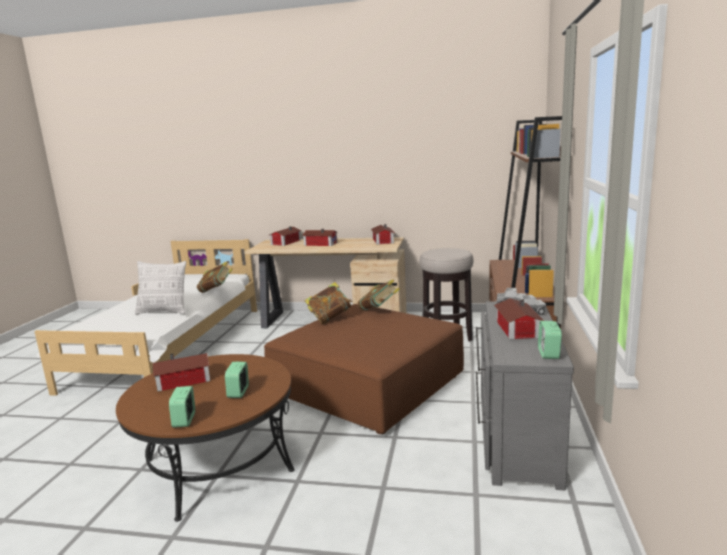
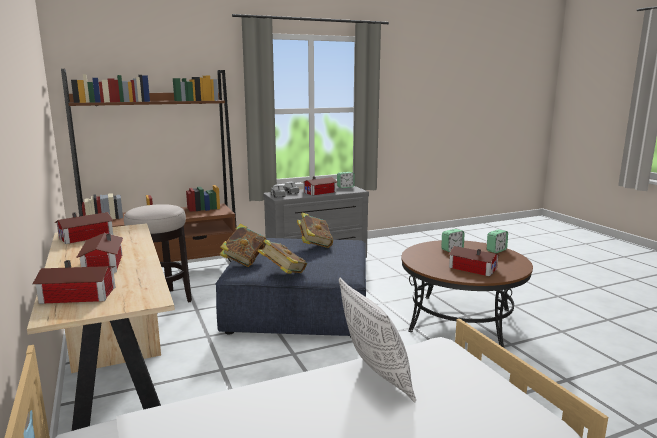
camera: 125 degrees left, 0 degrees up
book [197,262,233,293] -> book moved to [297,212,333,248]
brown ottoman [264,304,464,434] -> blue ottoman [215,238,366,337]

